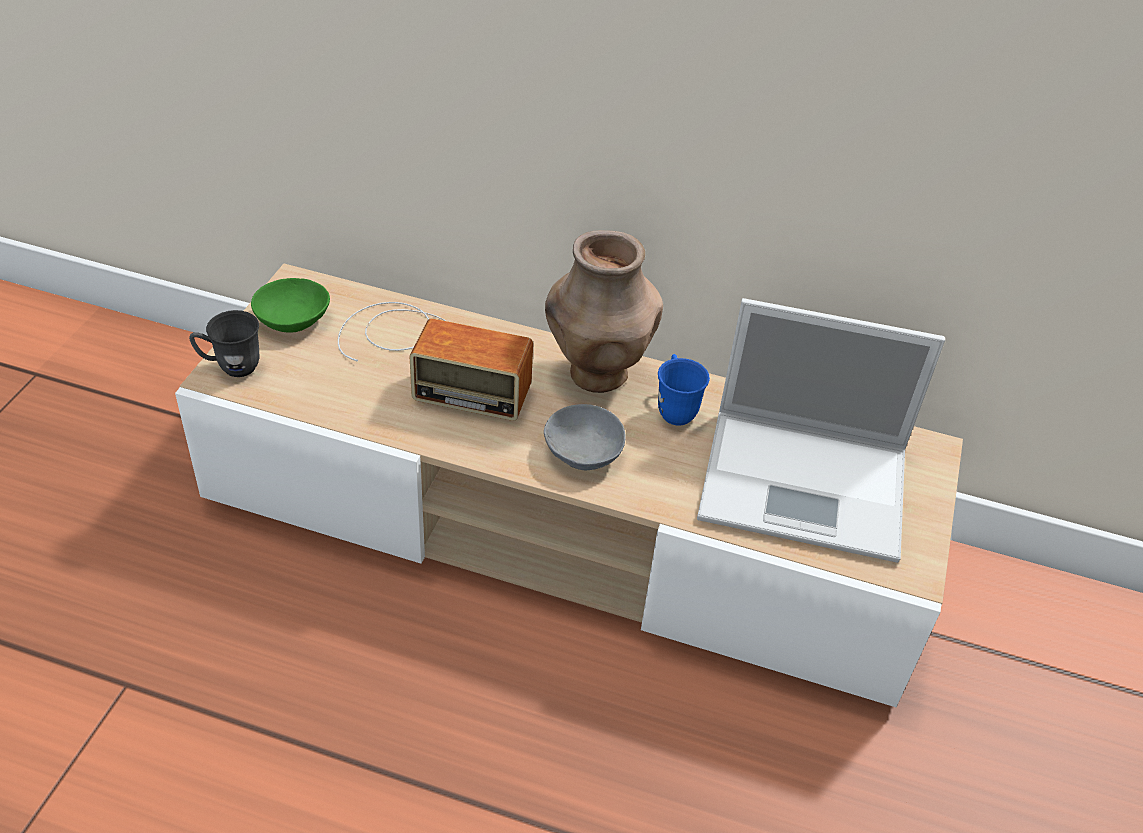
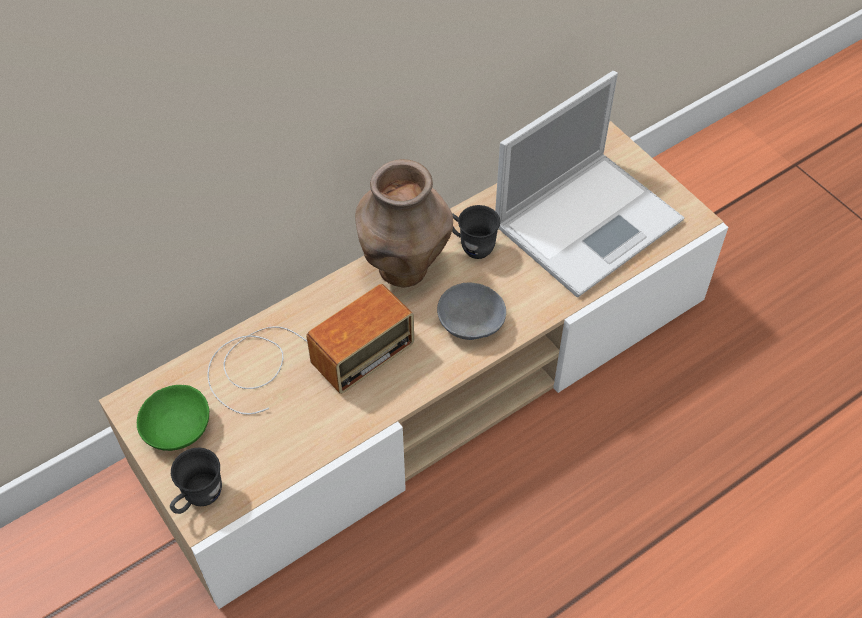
camera: 50 degrees left, 10 degrees up
blue mug [658,354,710,426] -> grey mug [452,205,500,259]

